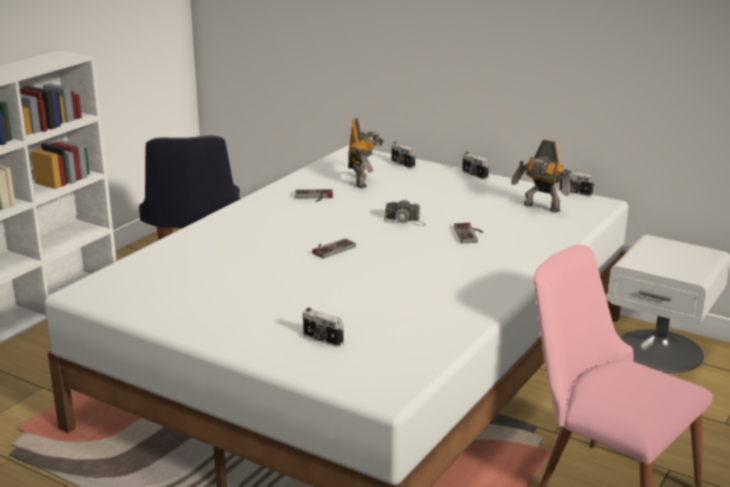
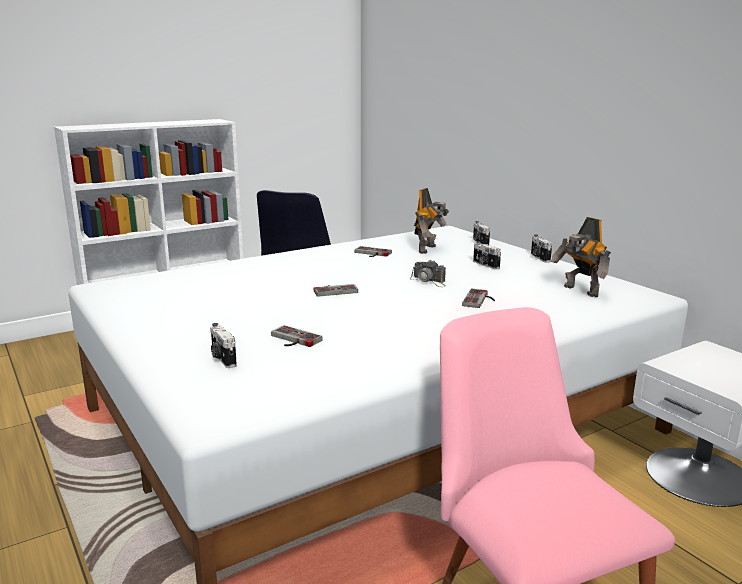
camera: 25 degrees right, 5 degrees down
camera [559,169,595,197] -> camera moved to [473,241,501,269]
none -> game controller [271,325,323,347]

